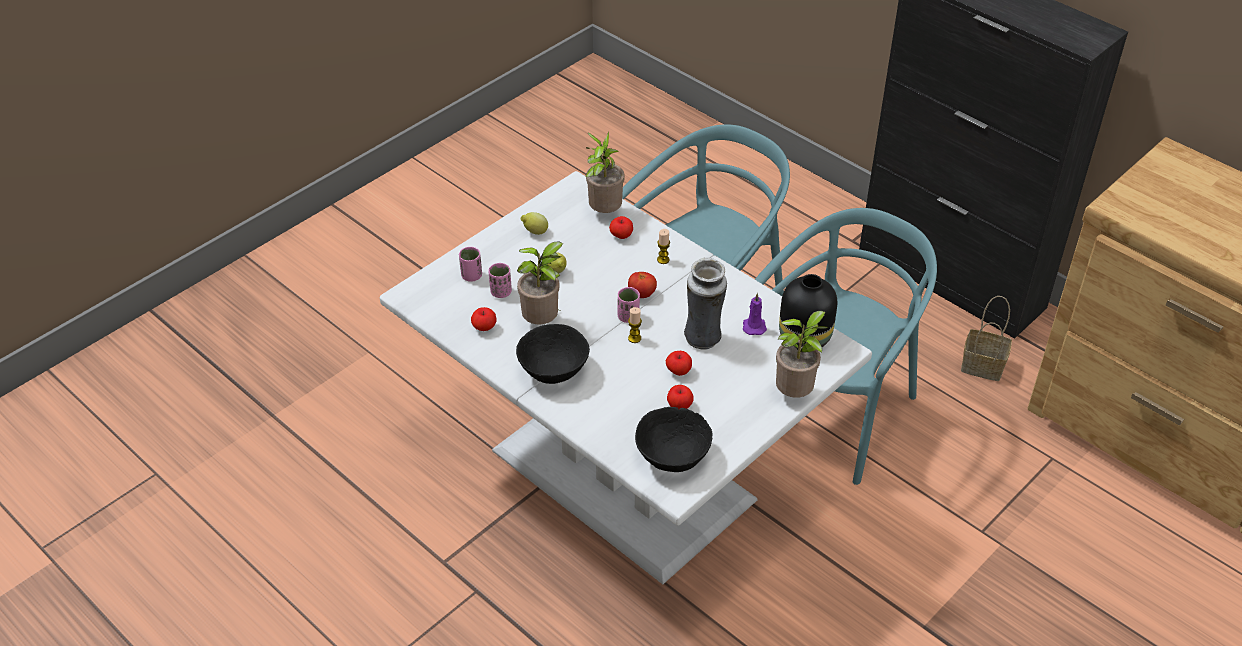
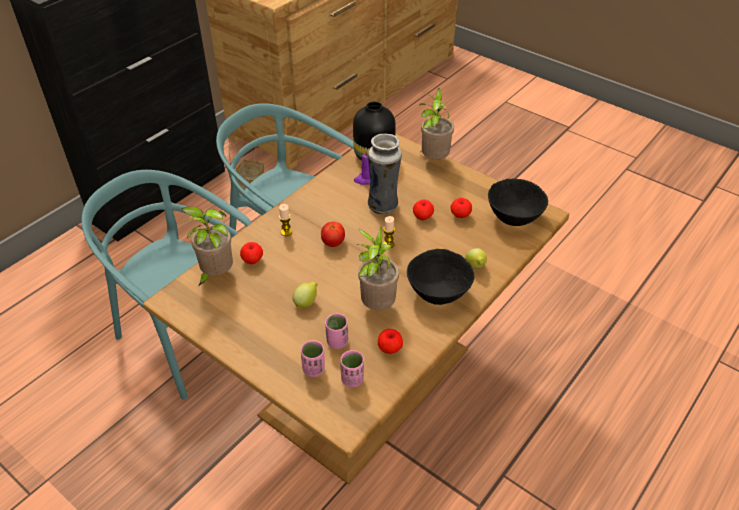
camera: 95 degrees left, 0 degrees up
white dining table [380,171,872,584] -> brown dining table [143,133,569,484]
lemon [521,212,548,235] -> lemon moved to [465,248,487,269]
pink cup [618,287,640,323] -> pink cup moved to [340,350,364,387]

